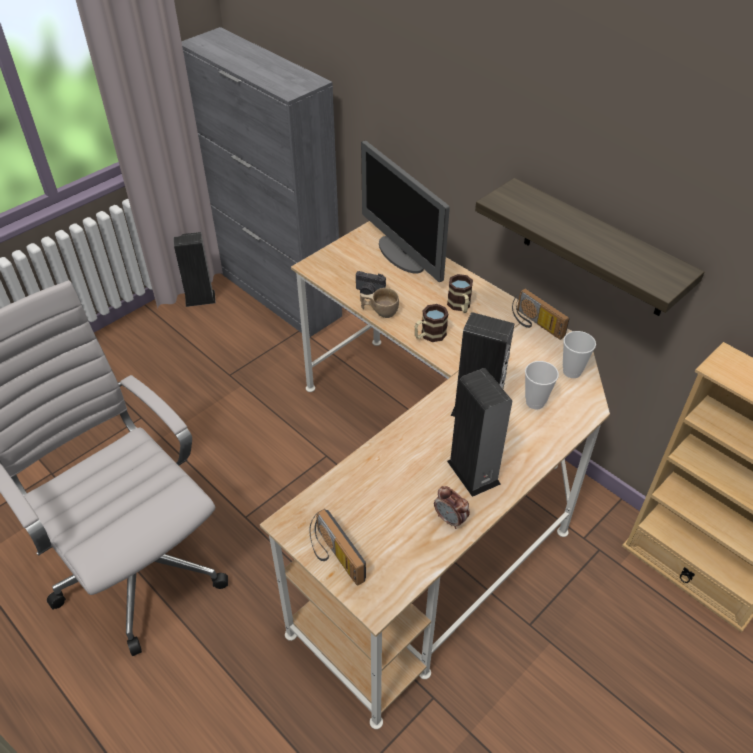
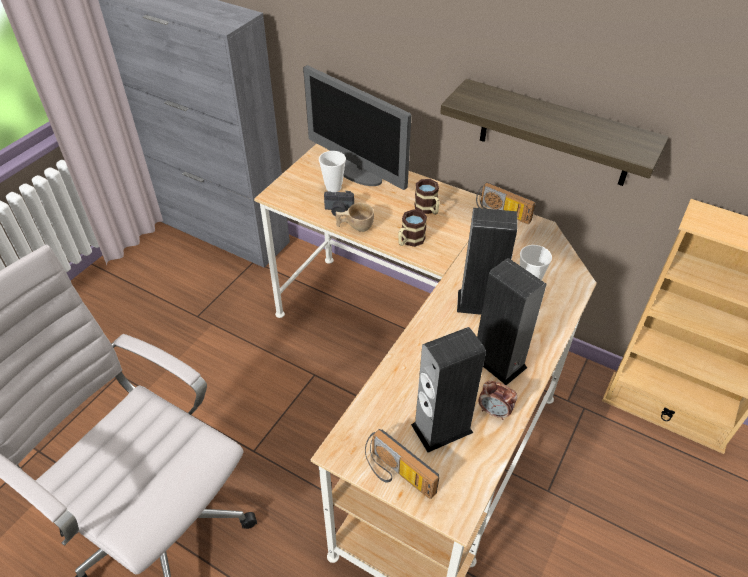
camera: 15 degrees left, 0 degrees up
speaker [174,232,216,307] -> speaker moved to [411,327,486,453]
cup [563,331,596,378] -> cup moved to [319,151,346,192]

